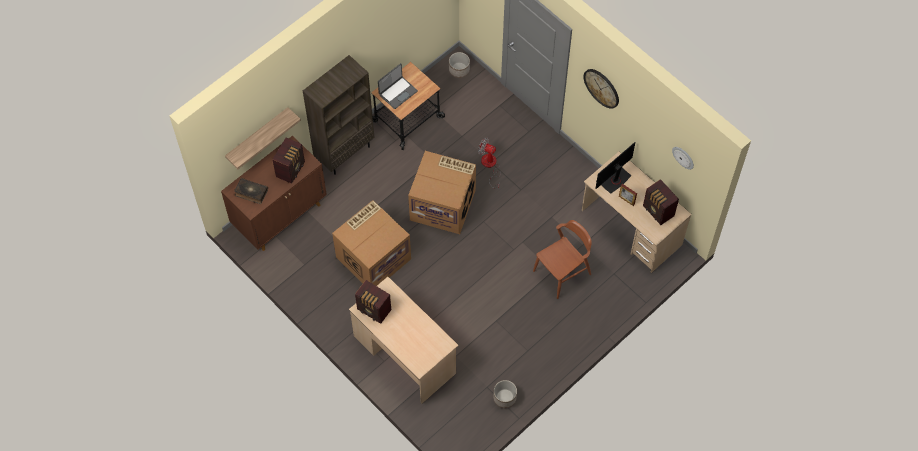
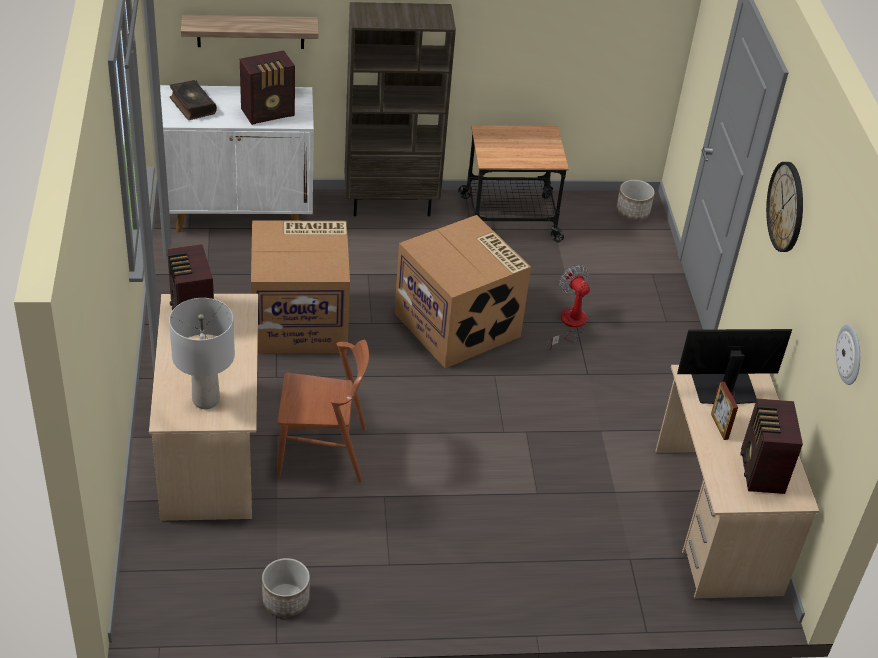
camera: 35 degrees right, 20 degrees down
brown cabinet [221,136,327,251] -> white cabinet [160,85,314,233]
laptop [378,63,418,109] -> none
brown chair [533,220,592,299] -> brown chair moved to [277,340,369,483]
none -> grey table lamp [169,298,235,409]

